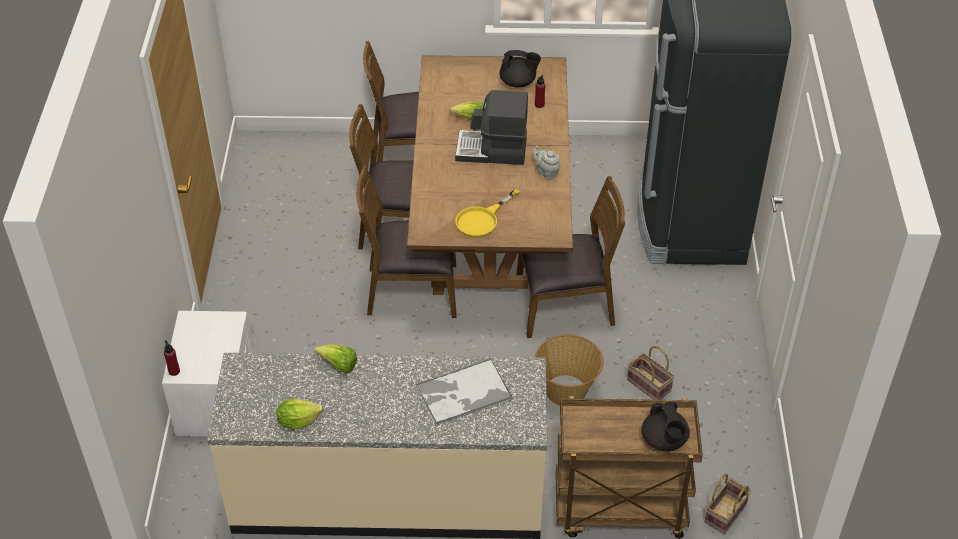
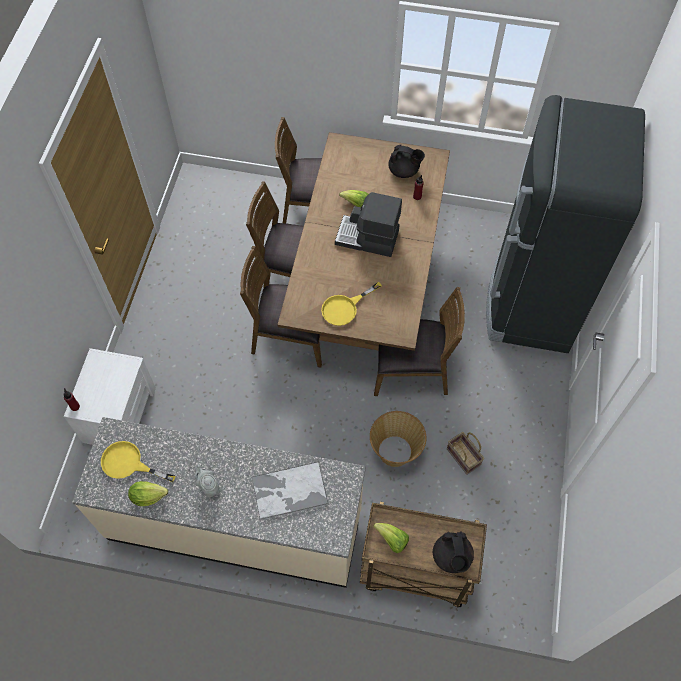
camera: 10 degrees right, 15 degrees up
lettuce [314,344,357,373] -> lettuce moved to [373,523,409,553]
grey teapot [532,145,560,180] -> grey teapot moved to [195,465,220,498]
basket [704,474,751,534] -> none
none -> yellow frying pan [101,441,176,482]

